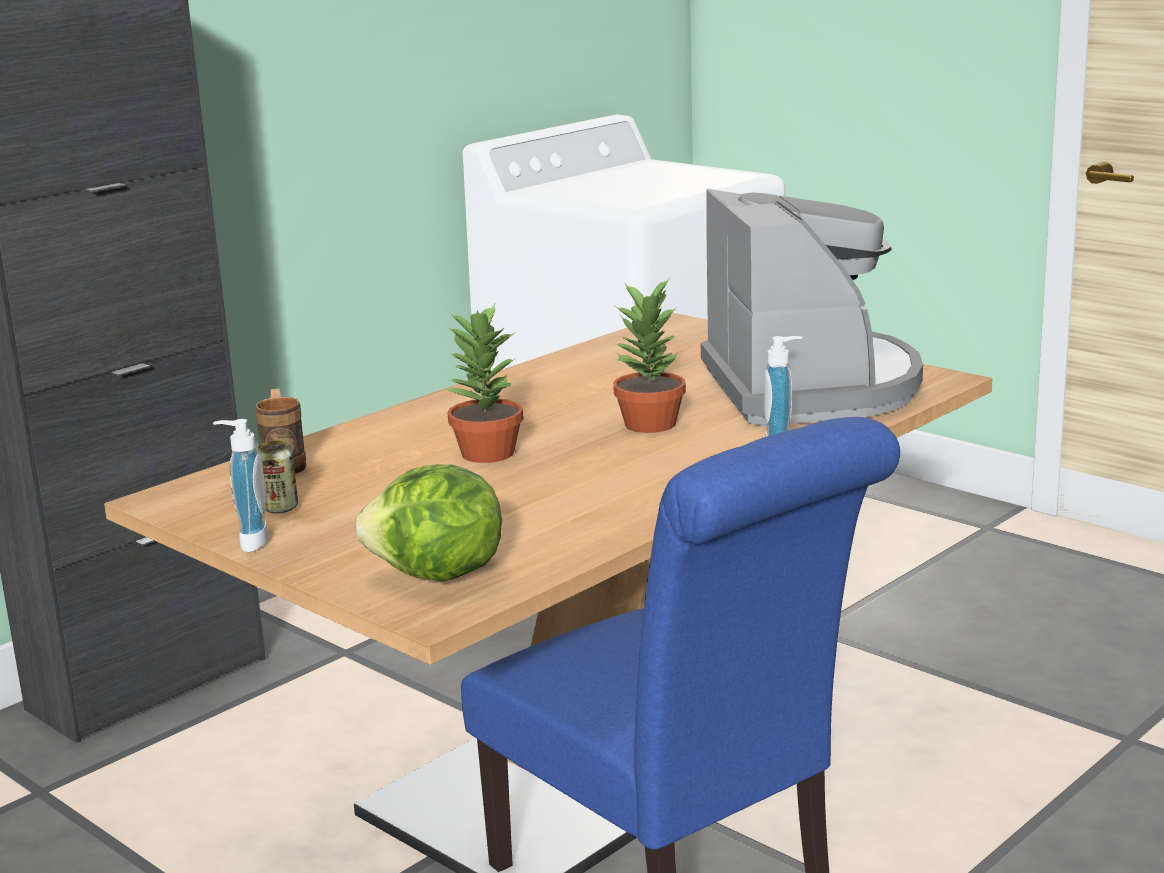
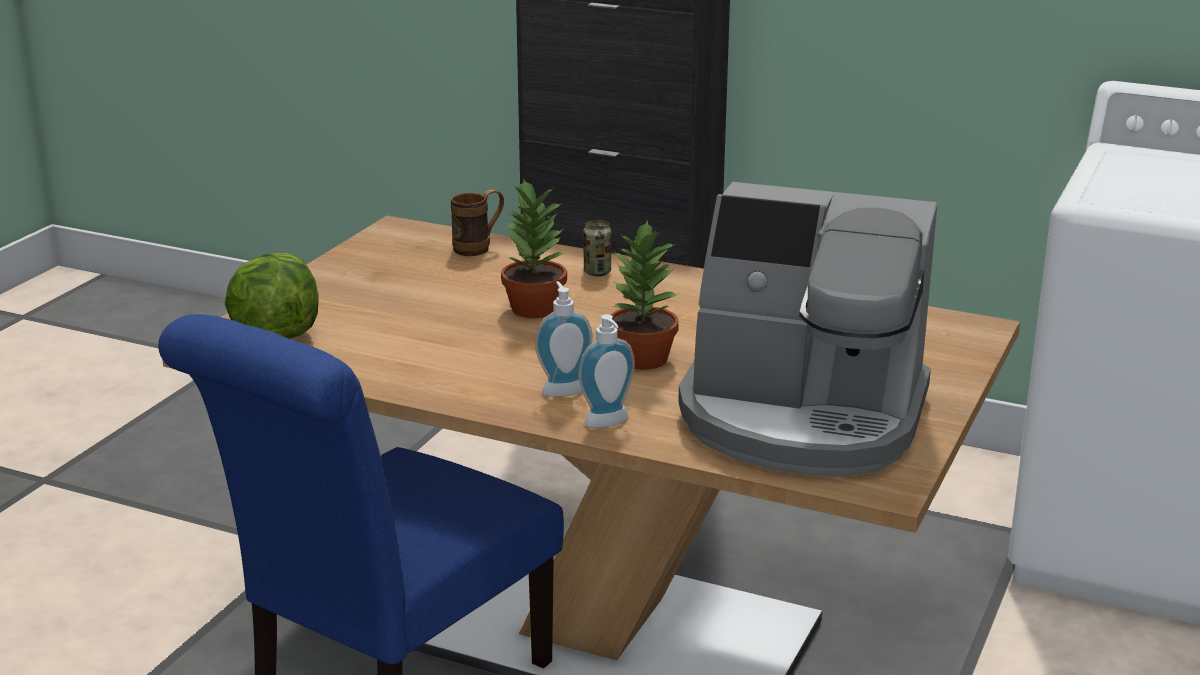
camera: 70 degrees right, 5 degrees up
soap dispenser [213,419,269,552] -> soap dispenser moved to [535,281,593,397]
can [258,441,298,513] -> can moved to [583,220,611,276]
coffee machine [701,189,923,426] -> coffee machine turned 45 degrees clockwise [678,182,937,477]

